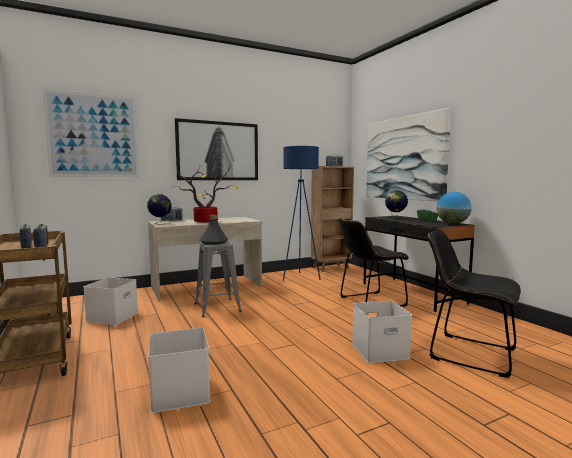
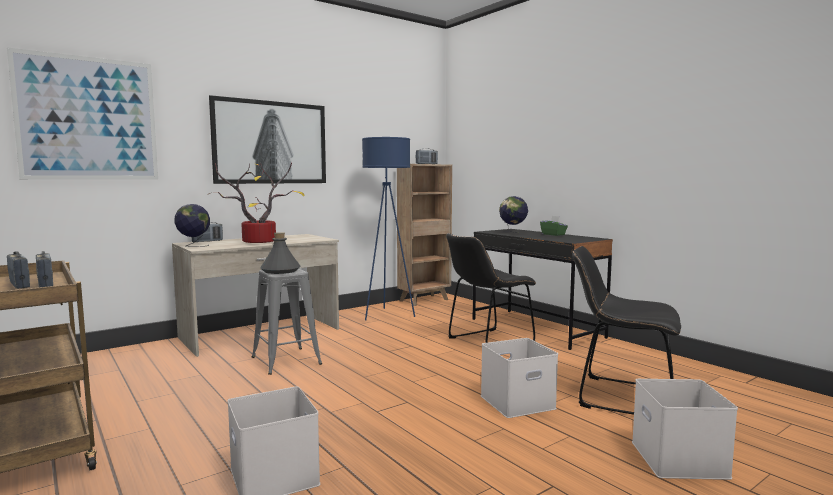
camera: 10 degrees left, 0 degrees up
white storage box [83,277,138,325] -> white storage box moved to [632,379,738,480]
picture [366,108,451,201] -> none
globe [436,192,472,224] -> none

